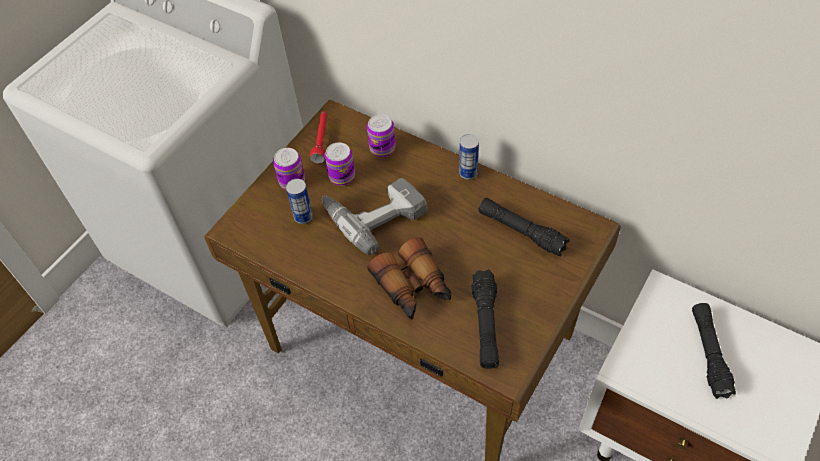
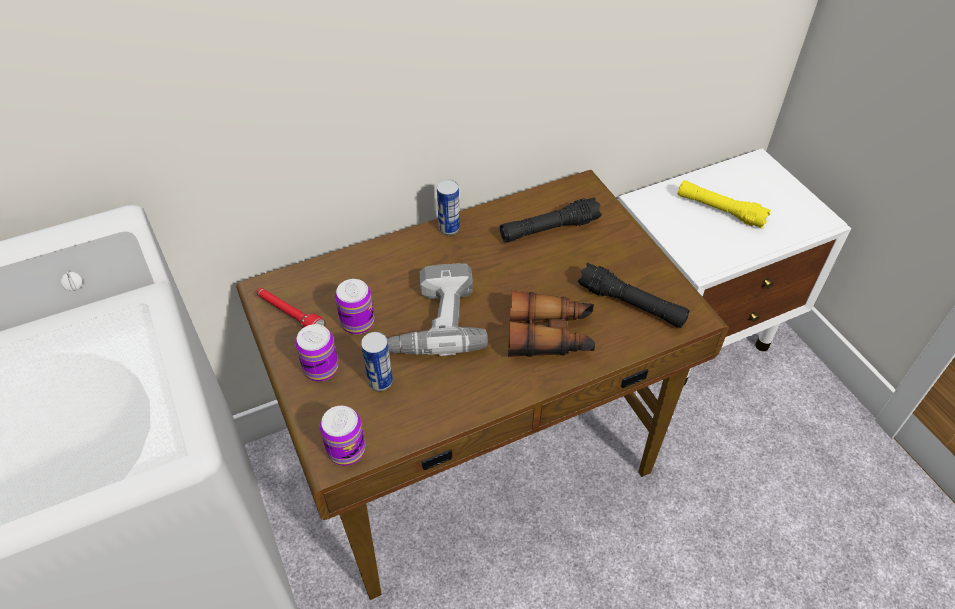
camera: 60 degrees left, 5 degrees down
can [367,114,395,157] -> can moved to [320,405,366,466]
black flashlight [692,303,736,399] -> yellow flashlight [678,180,771,229]

